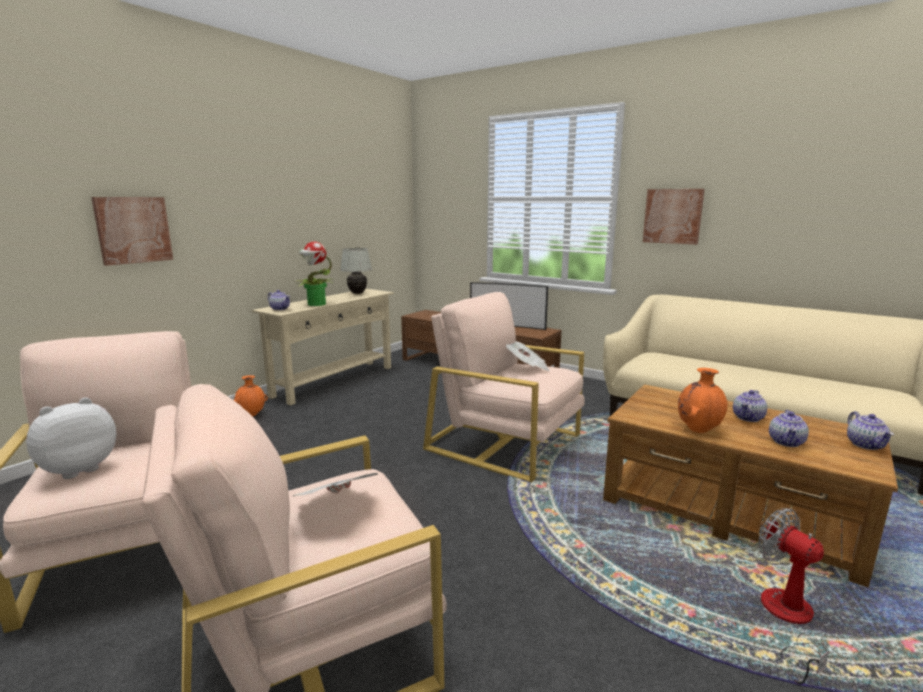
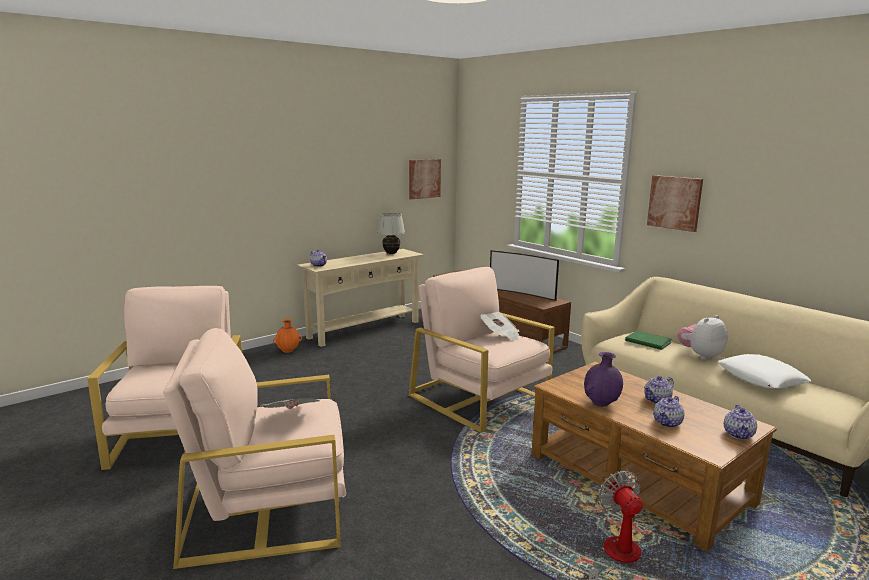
camera: 15 degrees right, 0 degrees up
plush toy [26,398,117,479] -> plush toy moved to [678,315,727,360]
picture [91,197,173,266] -> picture moved to [409,159,441,199]
potted plant [294,241,332,306] -> none
orange vase [678,368,727,433] -> purple vase [584,352,623,407]
none -> green book [625,331,672,350]
none -> white pillow [718,354,812,389]

